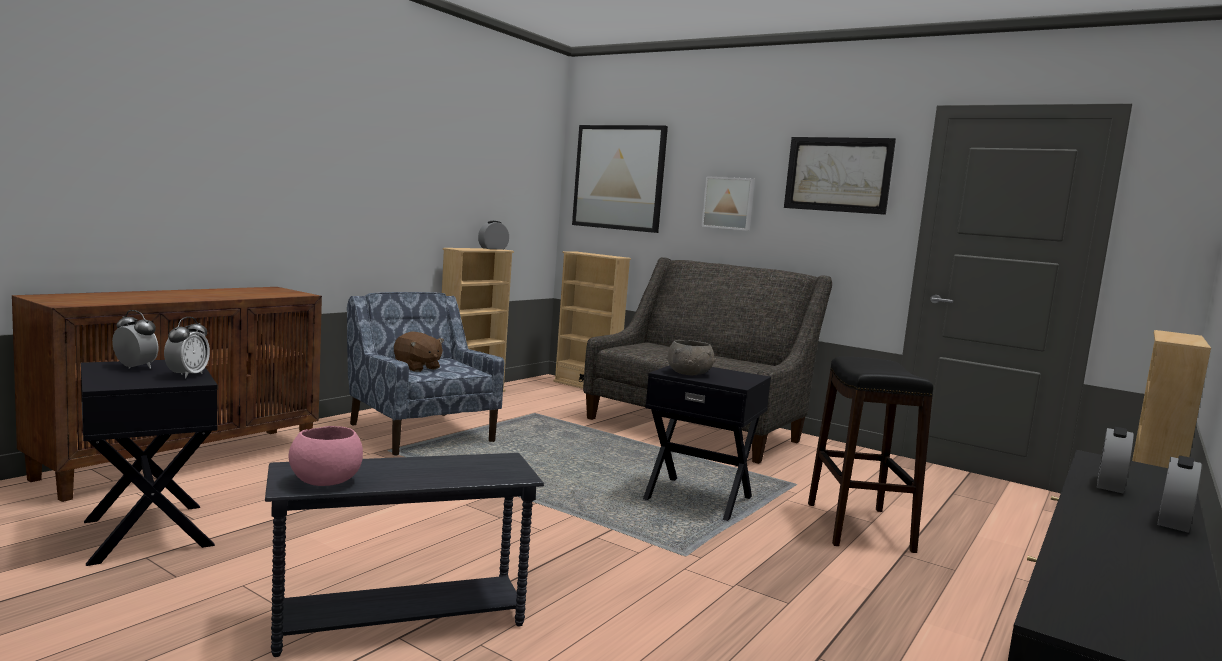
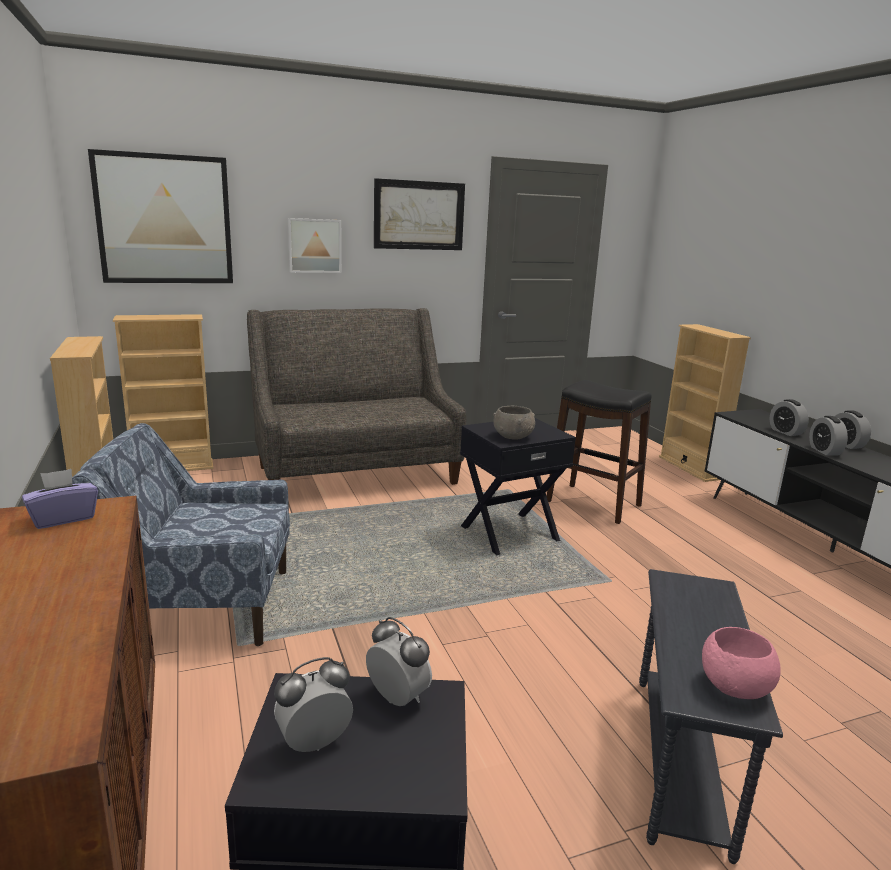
camera: 55 degrees left, 10 degrees up
brown plush toy [394,332,444,372] -> none
alarm clock [478,221,509,250] -> alarm clock moved to [809,416,848,455]
none -> purple tissue box [22,469,98,529]

